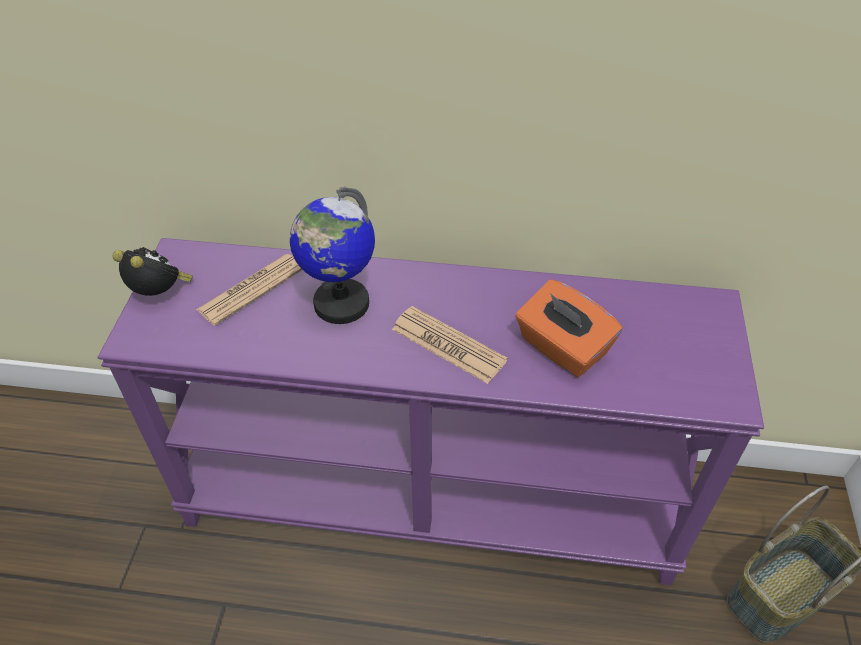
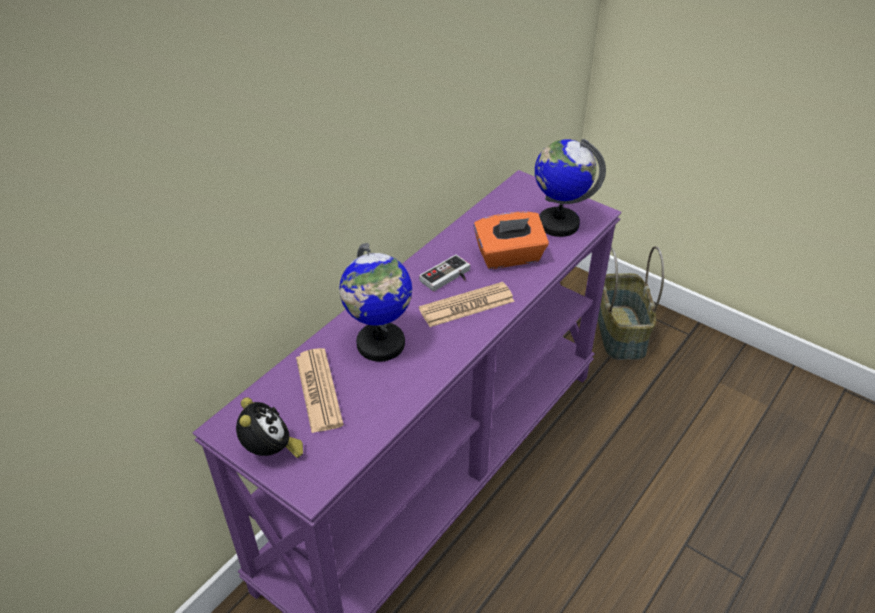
camera: 60 degrees left, 5 degrees down
alarm clock [112,247,193,296] -> alarm clock turned 105 degrees clockwise [236,398,303,458]
none -> game controller [419,255,470,291]
none -> globe [535,139,606,237]

